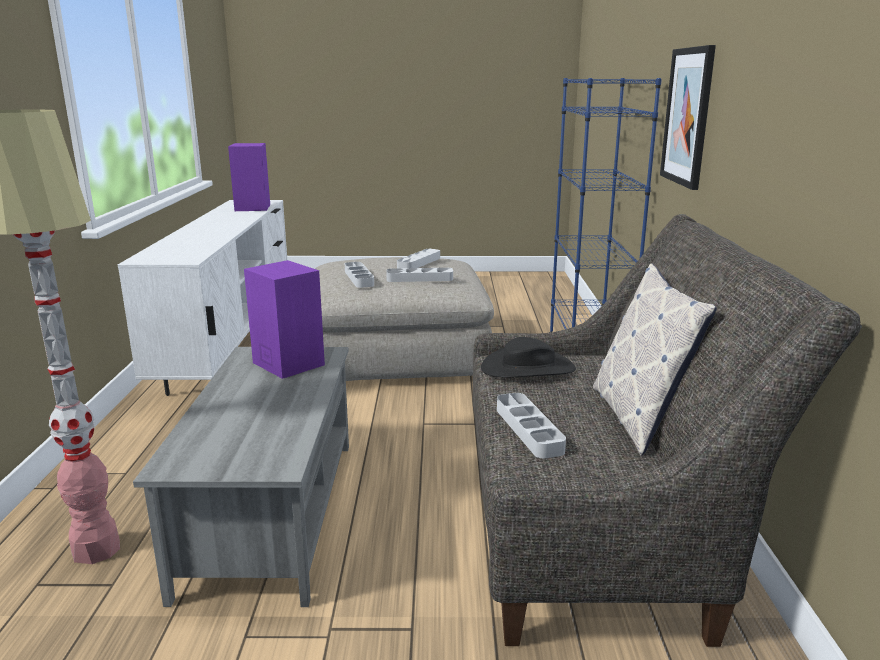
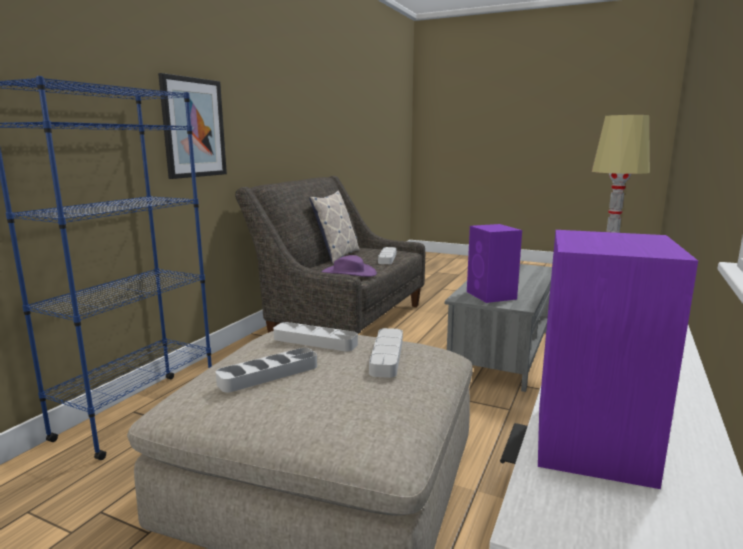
camera: 155 degrees left, 5 degrees down
black hat [481,337,576,377] -> purple hat [321,255,377,277]

